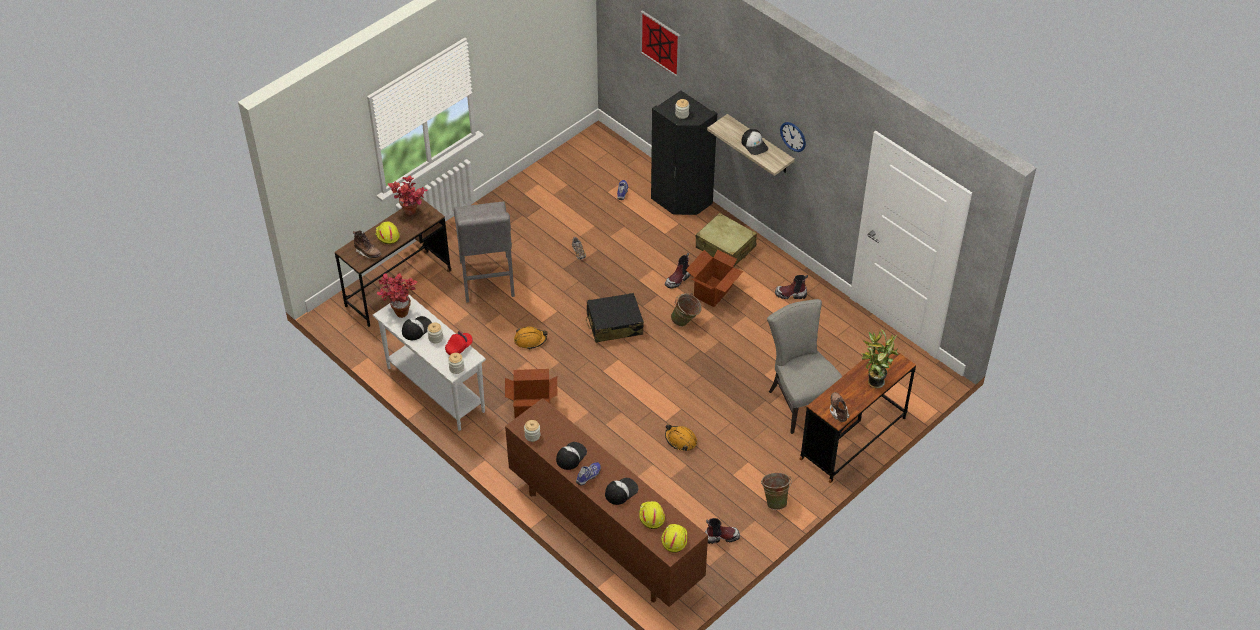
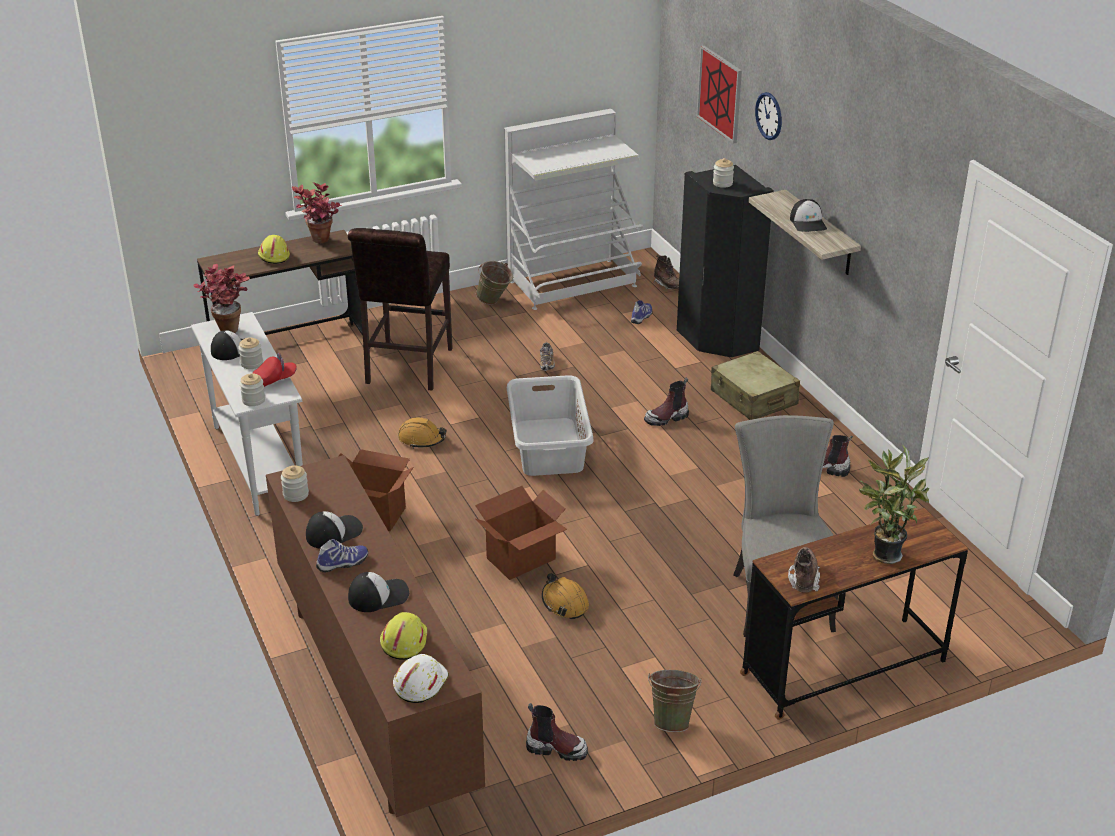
camera: 20 degrees right, 15 degrees down
brown boot [353,231,381,258] -> brown boot moved to [654,255,679,289]
grey stool [454,201,515,303] -> brown stool [348,228,453,391]
black suitcase [586,293,644,343] -> grey laundry basket [507,375,594,476]
yellow hard hat [661,524,687,553] -> white hard hat [393,654,449,703]
green bucket [671,293,702,327] -> green bucket moved to [476,261,513,305]
cardboard box [686,250,743,307] -> cardboard box moved to [475,486,567,580]
wall clock [780,122,806,152] -> wall clock moved to [755,92,782,140]
none -> white shoe rack [504,109,643,310]

